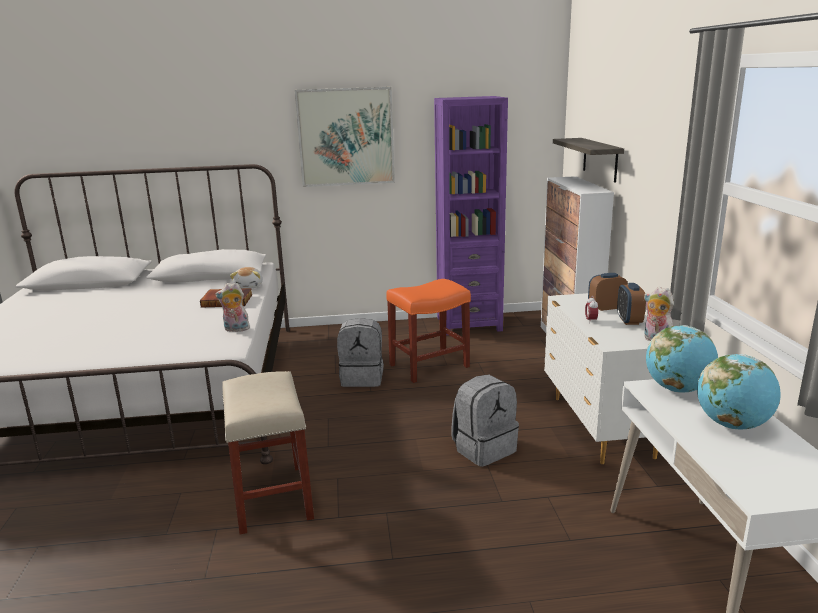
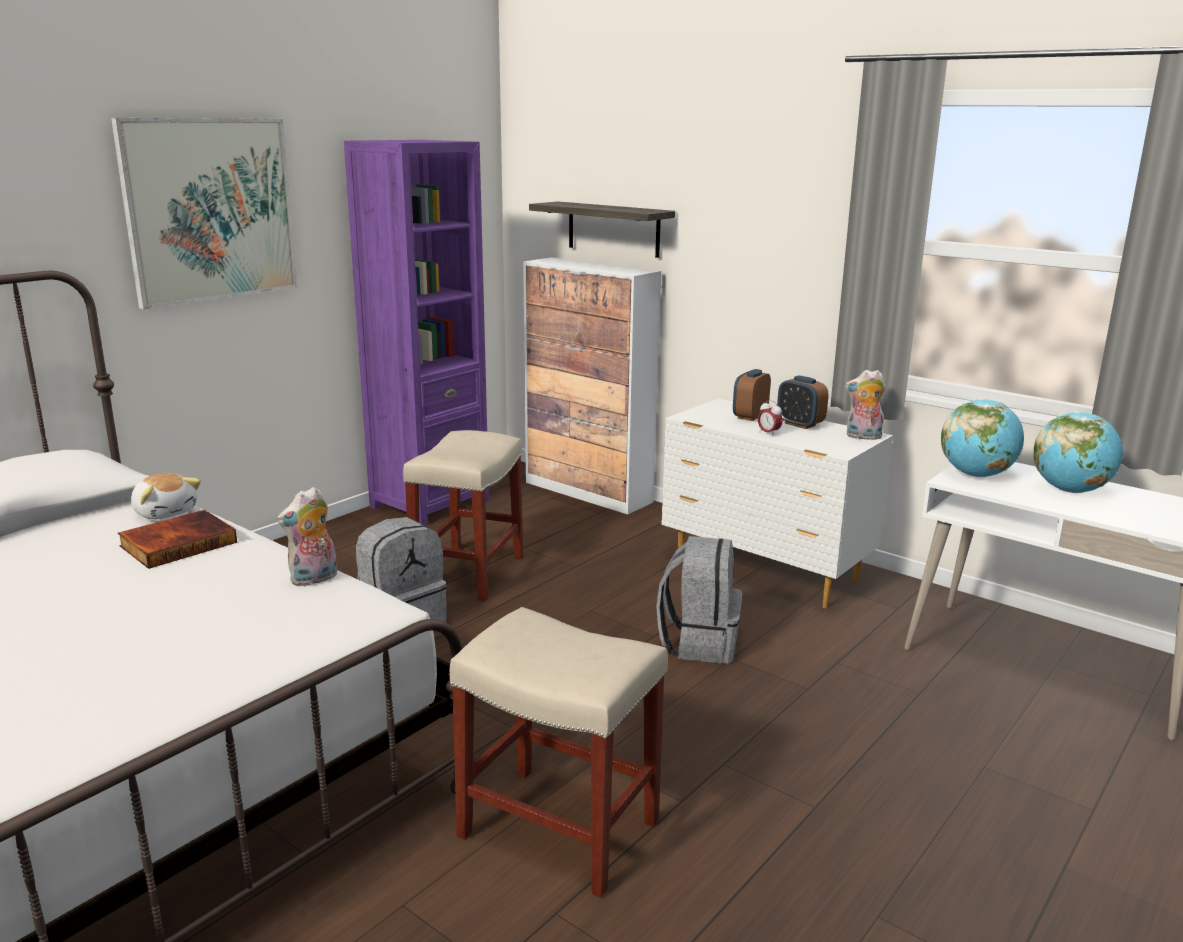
camera: 45 degrees left, 0 degrees up
orange stool [386,279,471,383] -> beige stool [403,430,523,601]

